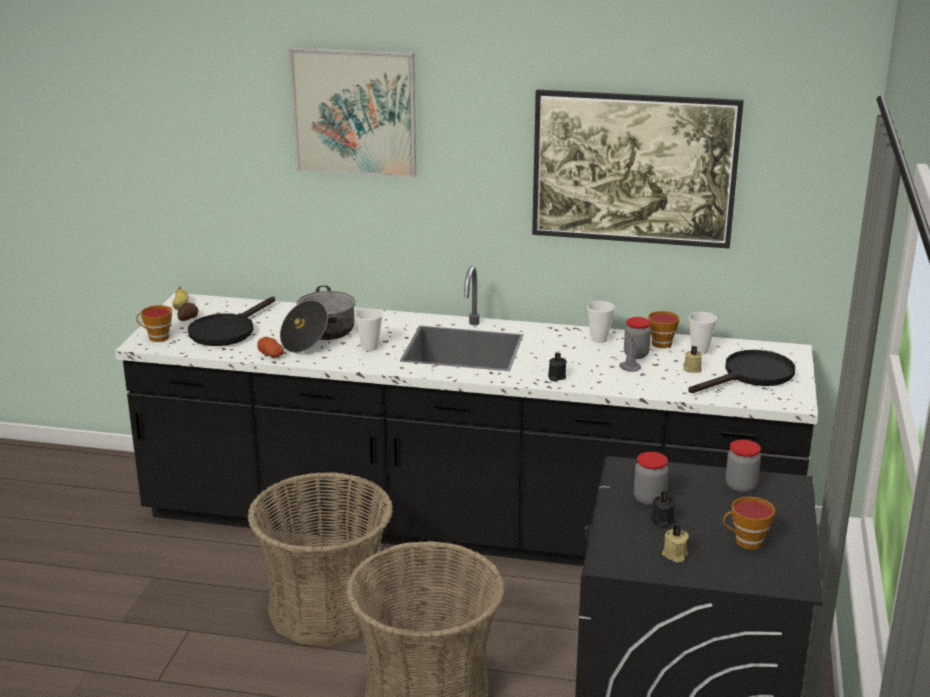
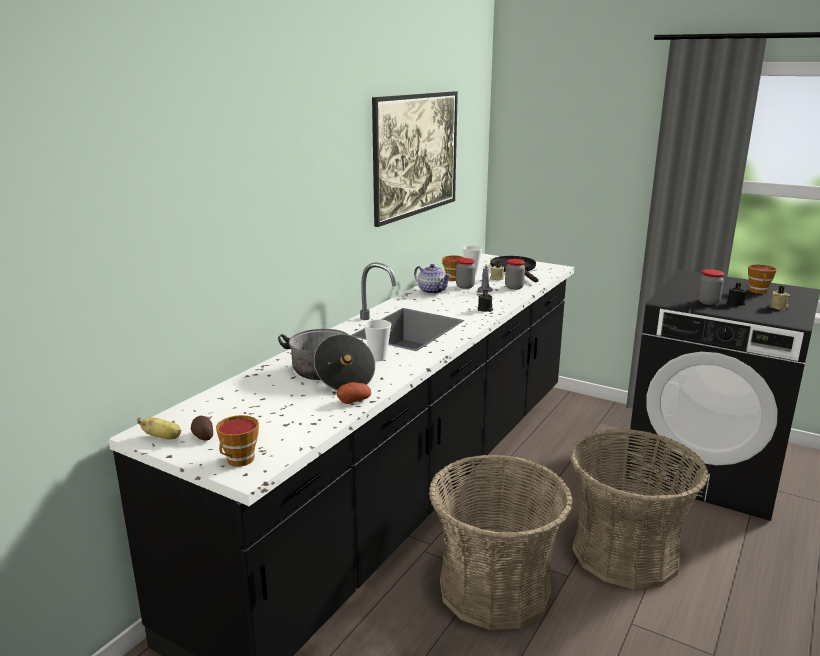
camera: 70 degrees left, 5 degrees down
black frying pan [188,296,275,346] -> none
picture [289,47,416,178] -> none
cup [587,301,615,343] -> teapot [414,264,451,294]
jar [726,440,761,493] -> jar moved to [505,259,525,290]

